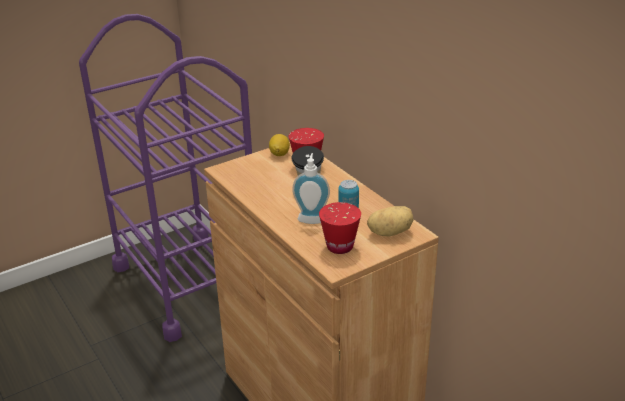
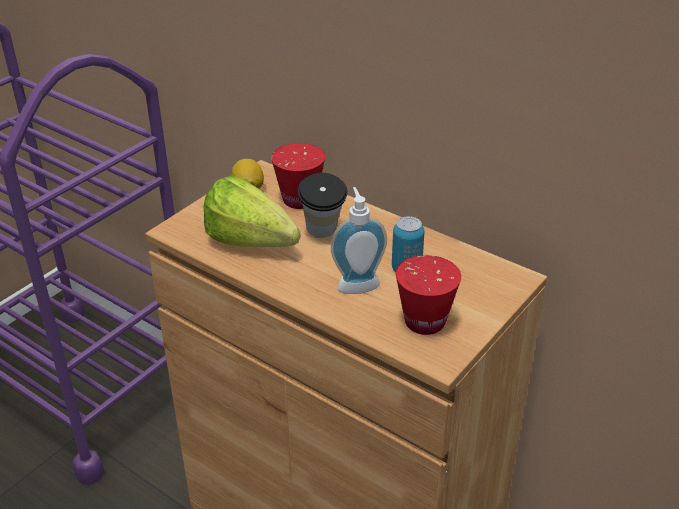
camera: 20 degrees left, 5 degrees up
potato [367,206,414,236] -> none
none -> lettuce [203,175,301,247]

